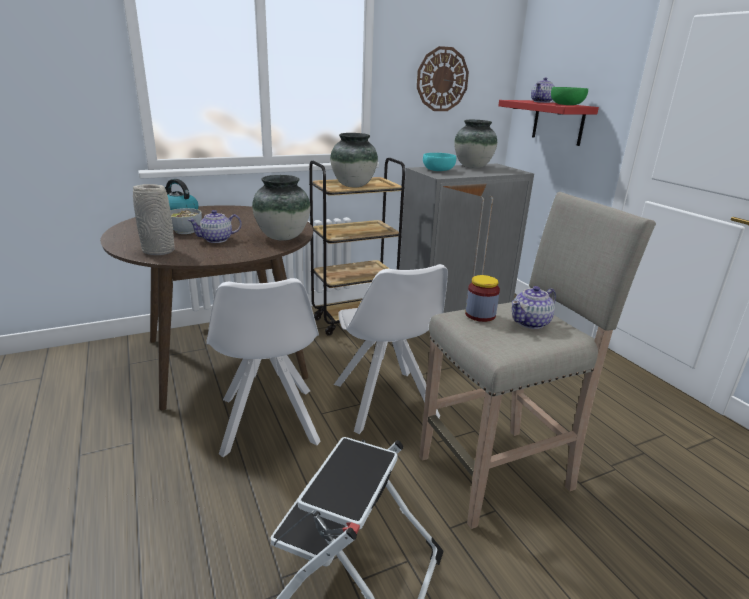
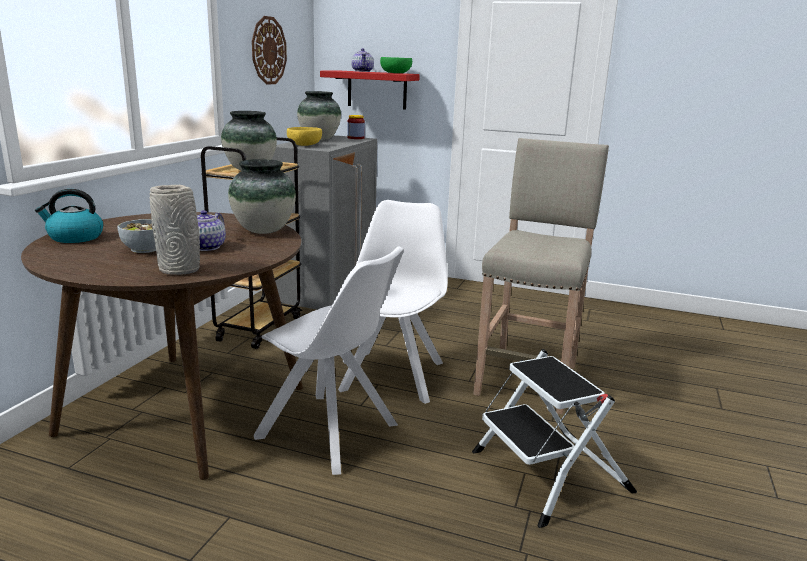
camera: 45 degrees left, 5 degrees down
white chair [334,264,448,434] -> white chair turned 105 degrees counterclockwise [338,200,448,404]
turquoise bowl [423,153,456,171] -> yellow bowl [287,127,322,146]
jar [465,275,500,322] -> jar moved to [347,115,365,139]
teapot [512,286,556,329] -> none

